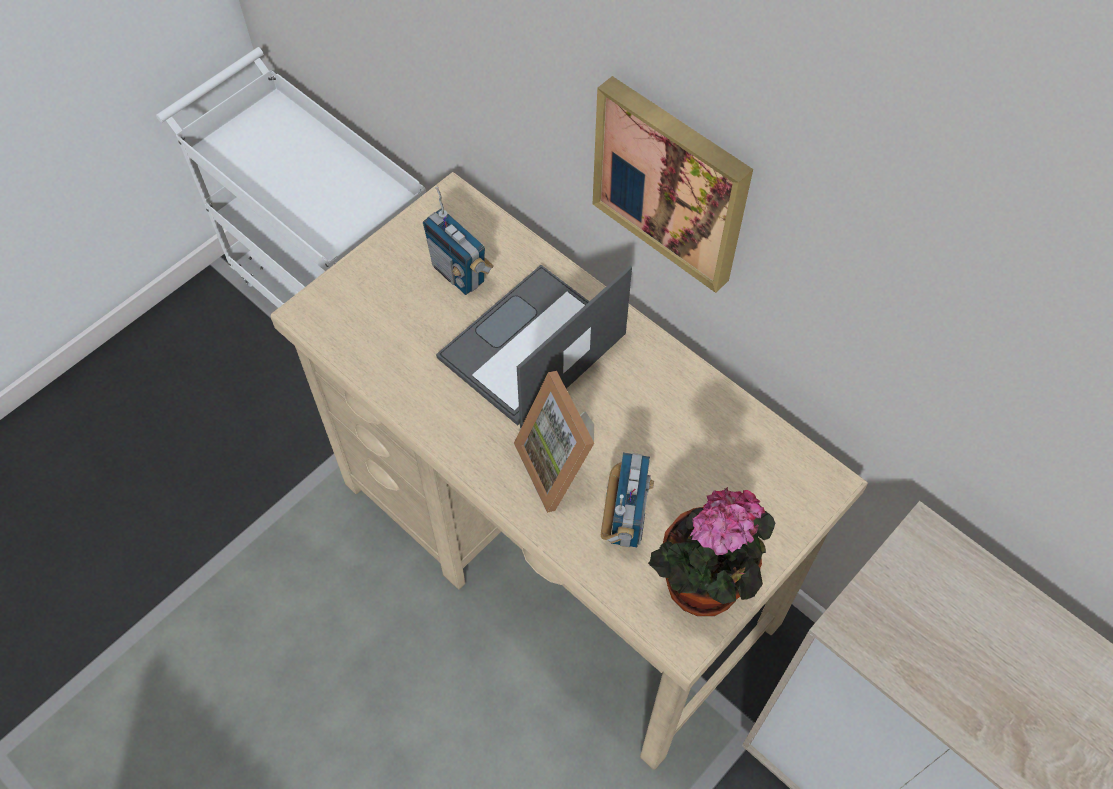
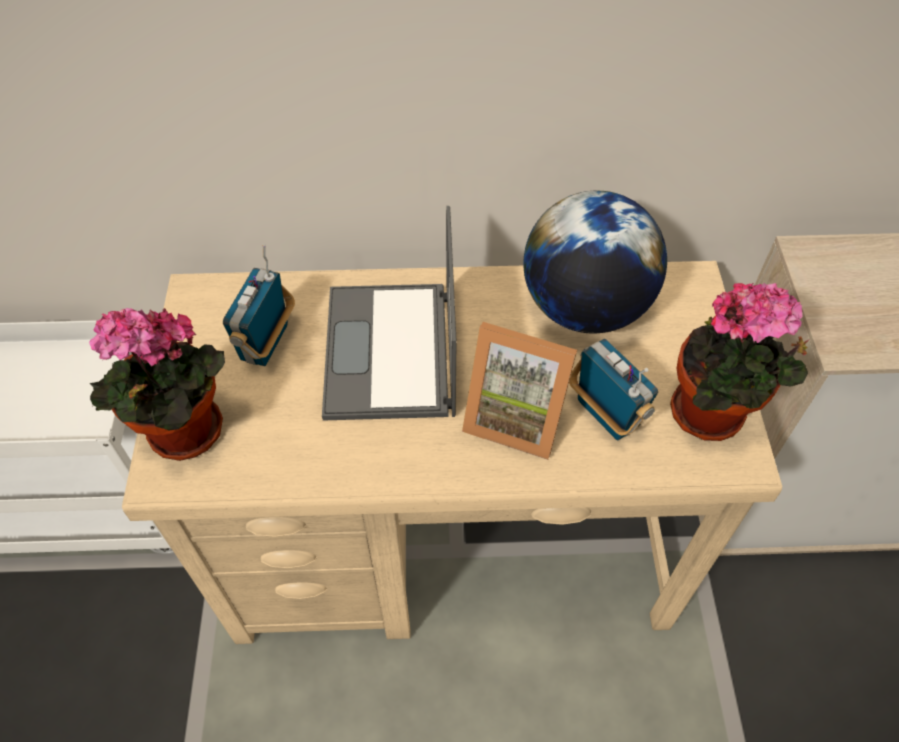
camera: 45 degrees left, 5 degrees down
radio [423,187,494,295] -> radio turned 105 degrees clockwise [223,244,295,366]
picture [593,76,753,293] -> none
none -> potted plant [89,308,225,461]
none -> globe [523,191,667,333]

